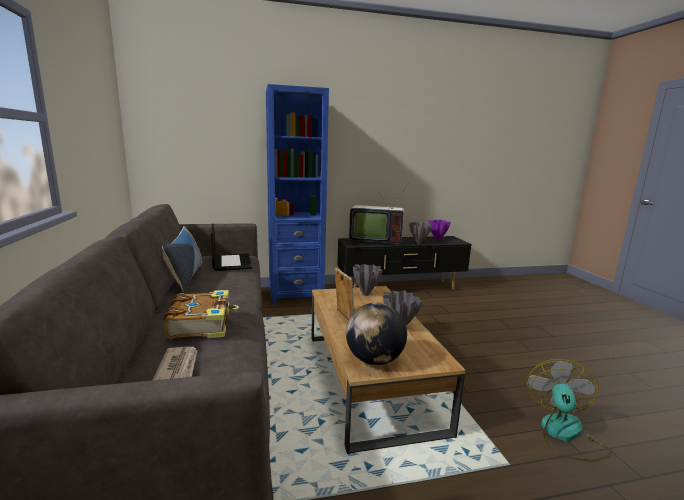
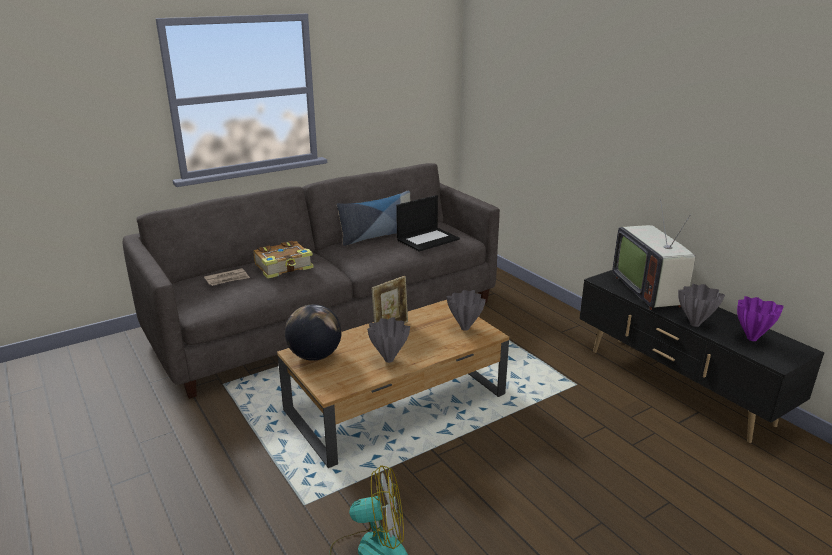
camera: 70 degrees right, 10 degrees up
blue bookcase [266,84,329,304] -> none

